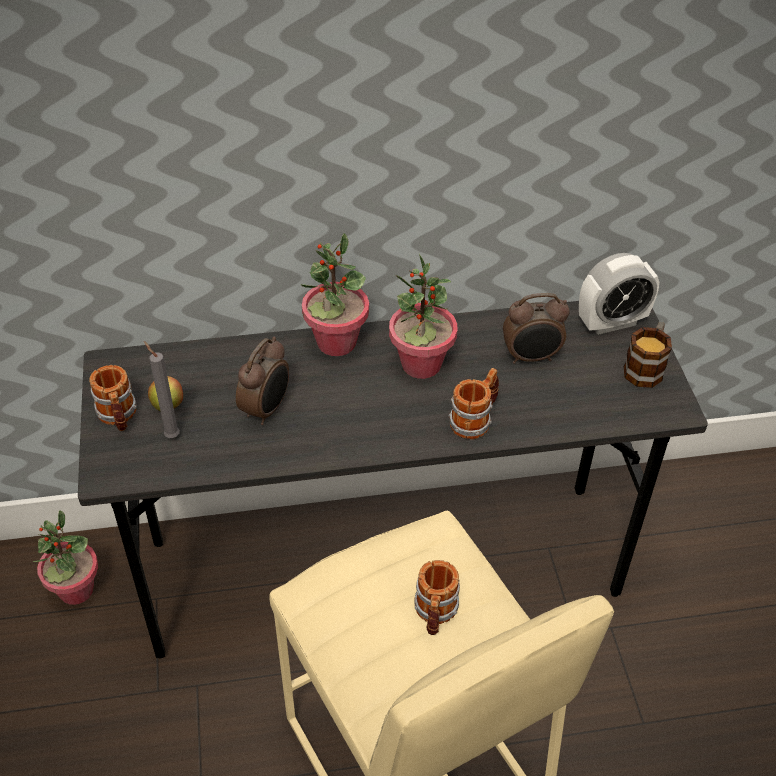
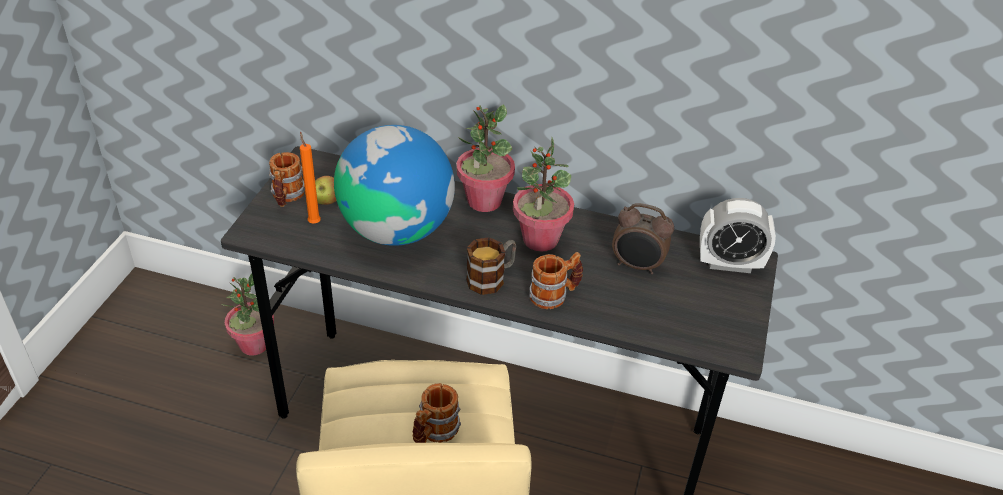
camera: 25 degrees right, 5 degrees down
grey candle [144,341,180,438] -> orange candle [300,131,321,224]
alarm clock [236,337,289,425] -> globe [334,125,455,246]
mug [624,322,672,388] -> mug moved to [466,237,517,295]

